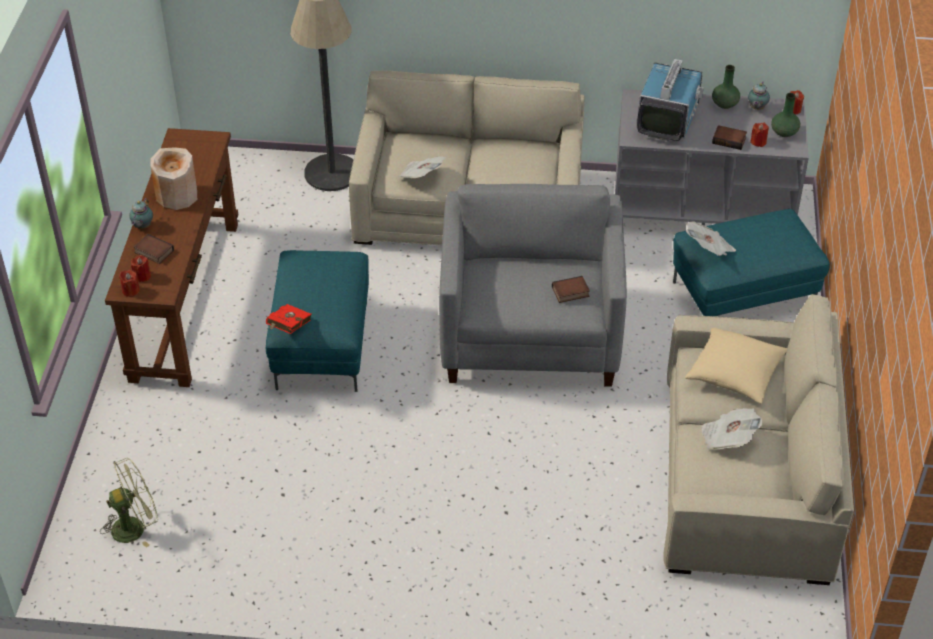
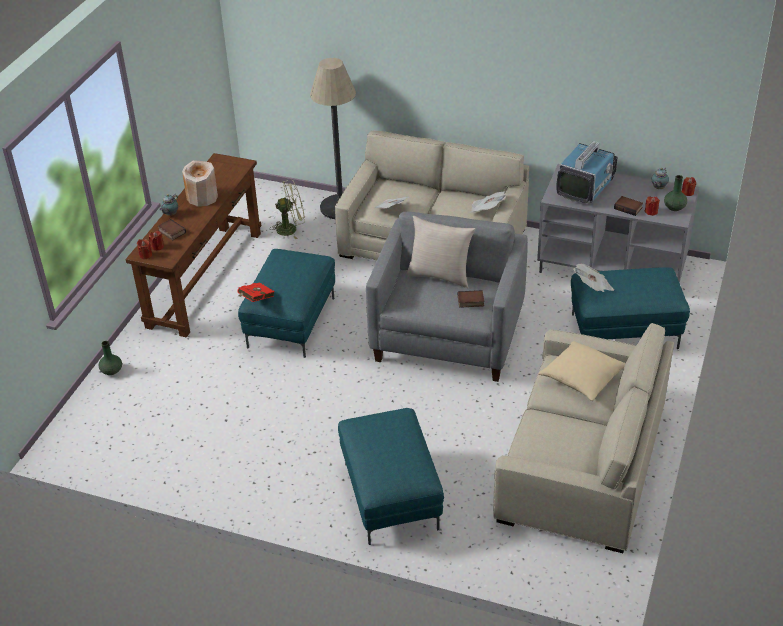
camera: 15 degrees right, 5 degrees down
green fan [100,458,158,548] -> green fan moved to [270,180,305,239]
newspaper [701,408,762,449] -> newspaper moved to [470,191,506,213]
green vase [712,65,740,109] -> green vase moved to [98,341,122,375]
none -> turquoise ottoman [338,408,444,545]
none -> beige pillow [406,216,476,288]

